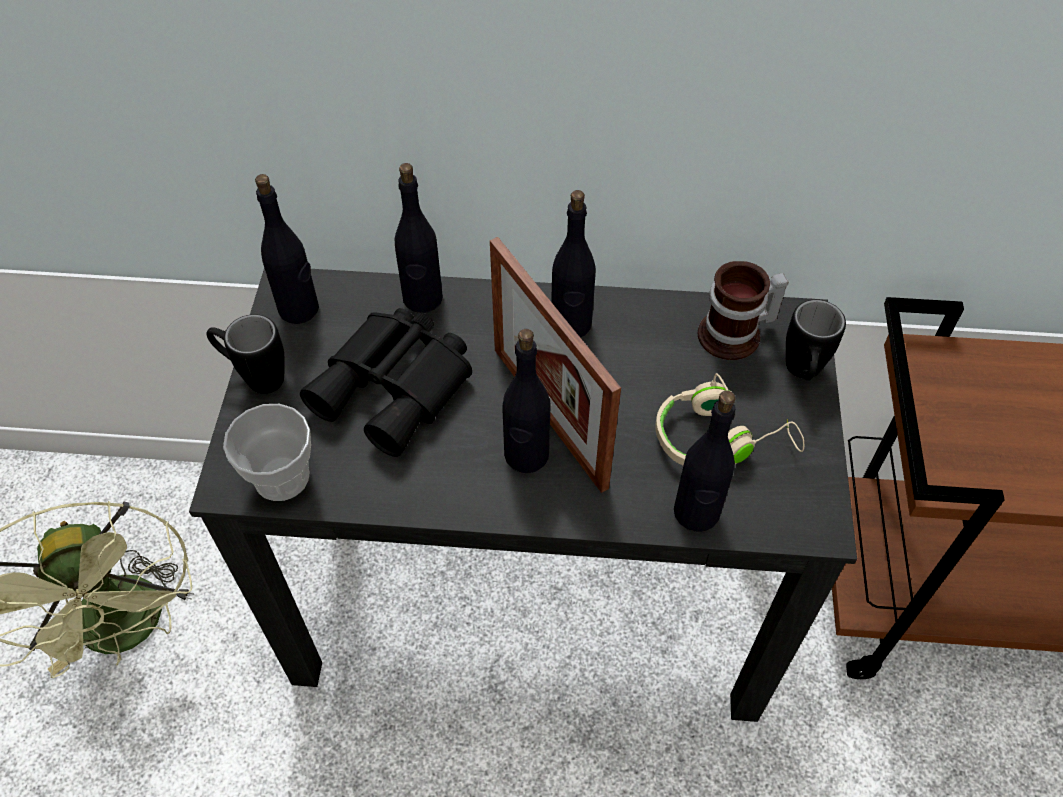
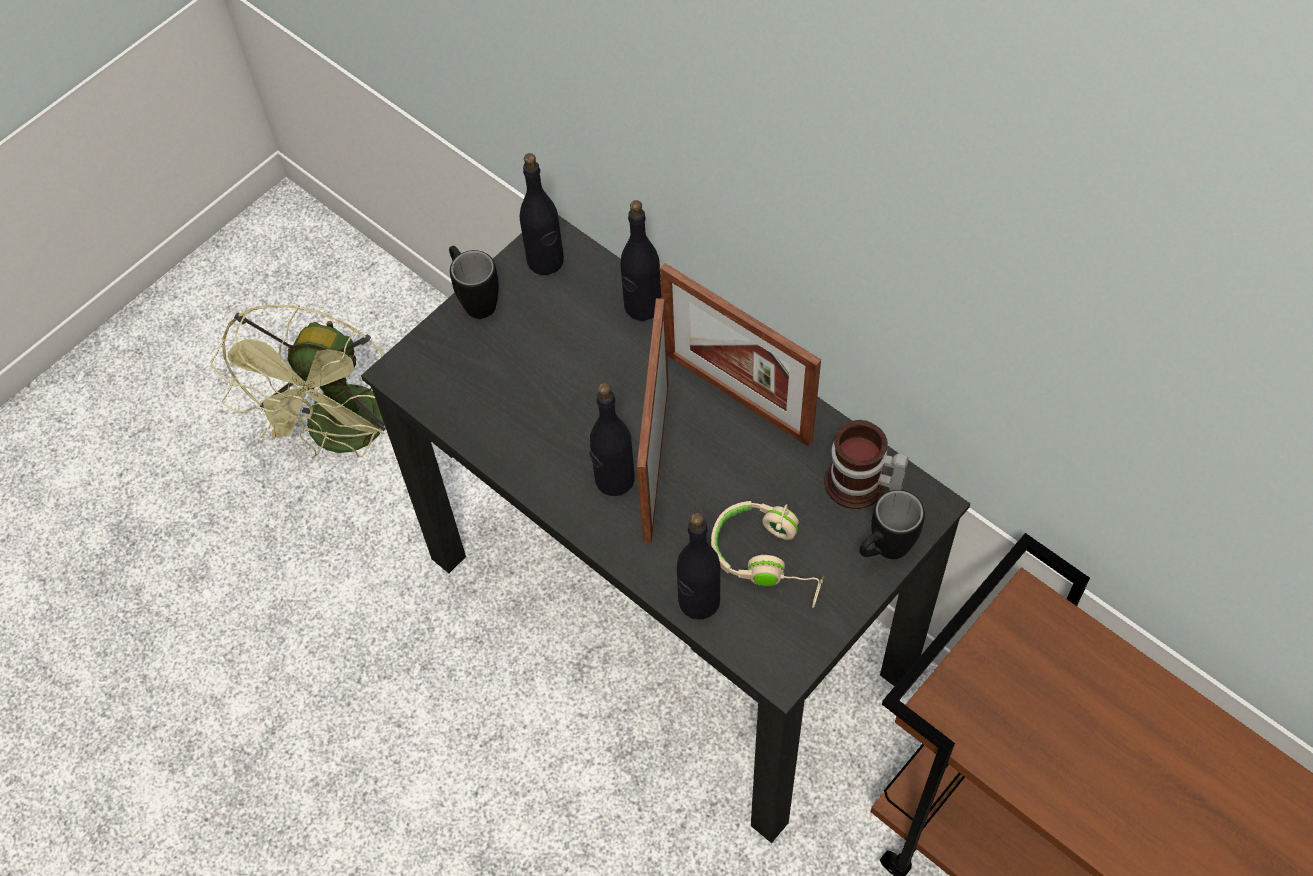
camera: 40 degrees right, 5 degrees up
cup [223,404,311,501] -> none
black binoculars [300,308,472,457] -> none
black bottle [551,190,596,338] -> picture frame [660,263,821,446]

